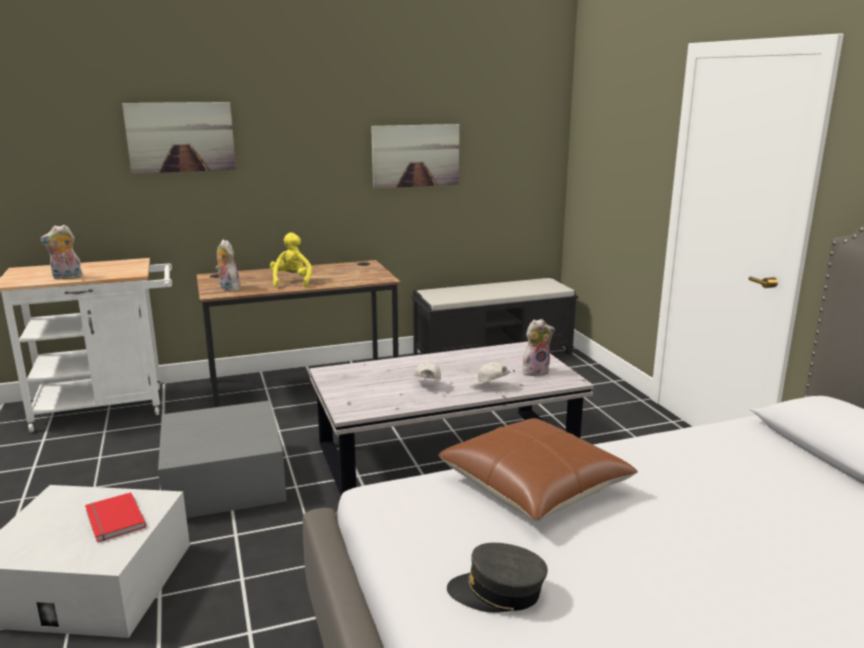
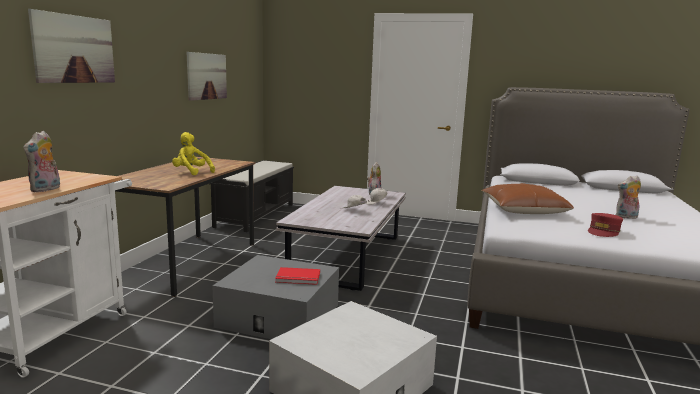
camera: 55 degrees left, 5 degrees down
red book [85,492,146,542] -> red book moved to [275,267,320,285]
plush toy [215,239,241,292] -> plush toy moved to [615,176,641,219]
grey cap [447,543,548,613] -> red cap [588,213,623,237]

